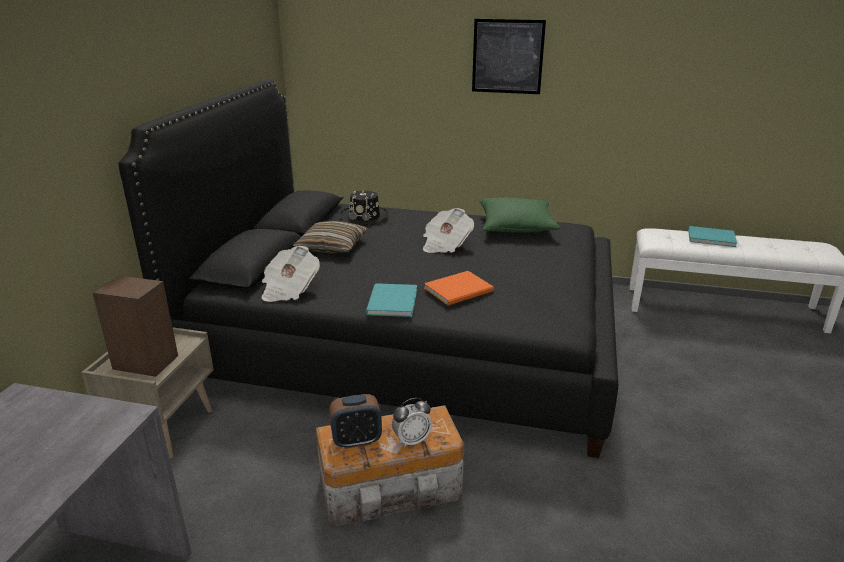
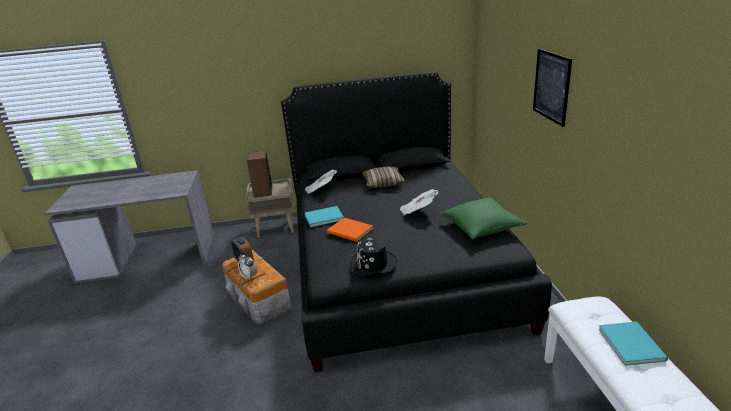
camera: 70 degrees right, 0 degrees up
black hat [340,191,389,226] -> black hat moved to [350,238,397,276]

